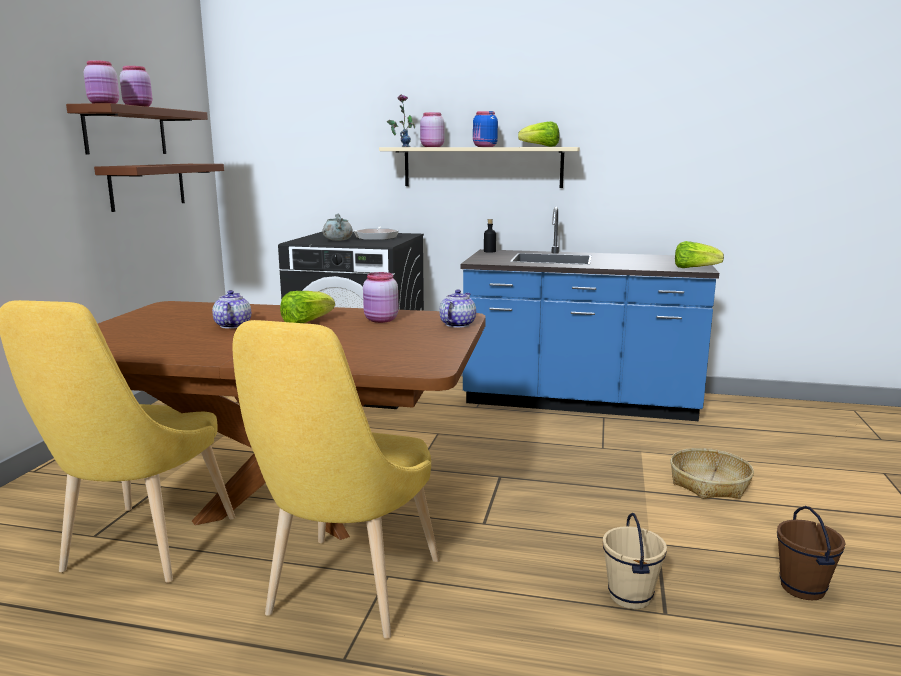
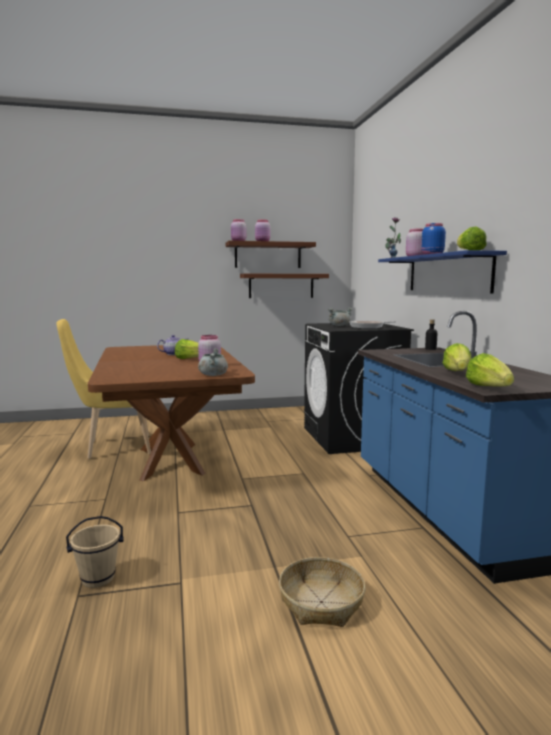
camera: 65 degrees right, 5 degrees down
yellow chair [233,320,439,639] -> none
beige shelf [379,147,580,188] -> blue shelf [378,250,507,294]
teapot [440,289,476,328] -> grey cooking pot [198,348,228,376]
brown bucket [777,506,846,600] -> none
none -> lettuce [442,343,472,371]

